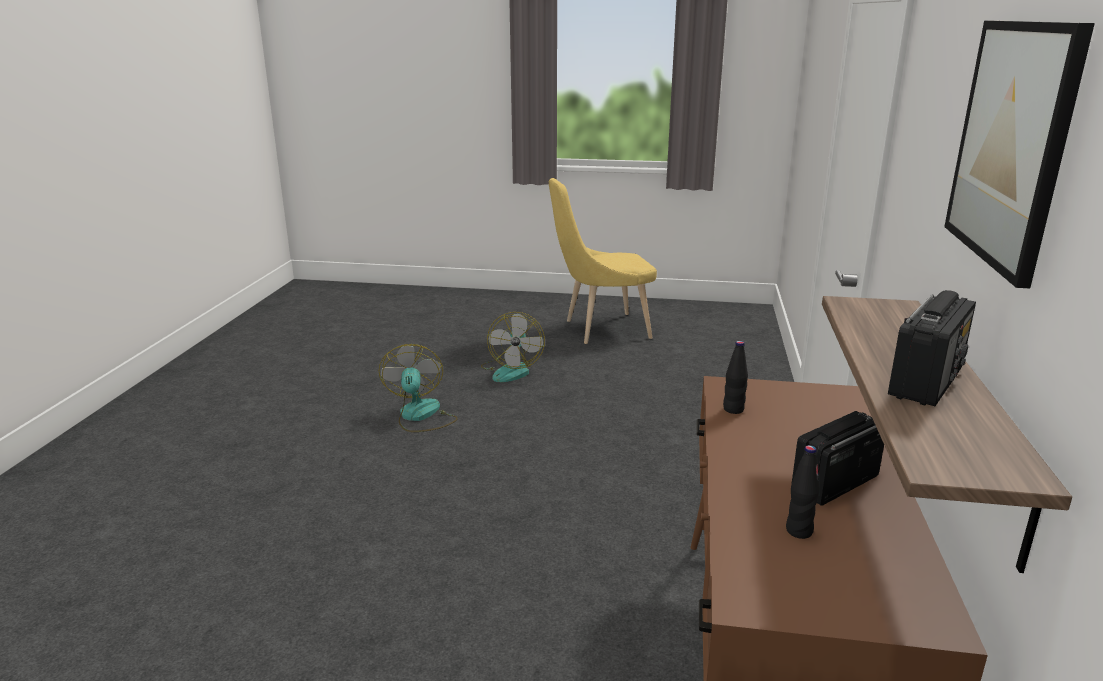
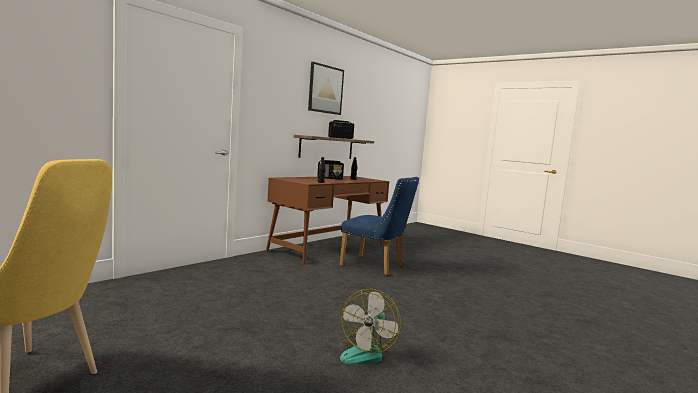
camera: 150 degrees left, 15 degrees down
fan [481,312,545,382] -> none
none -> blue chair [339,177,419,276]

